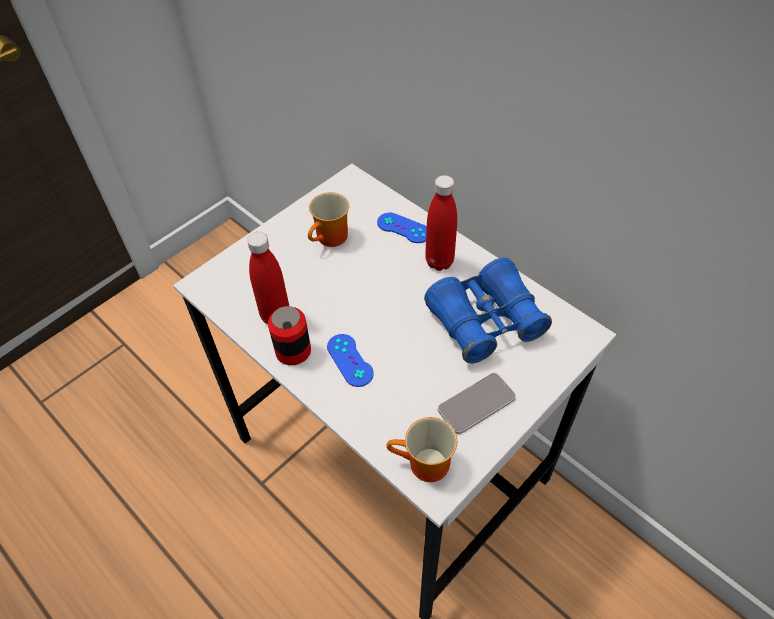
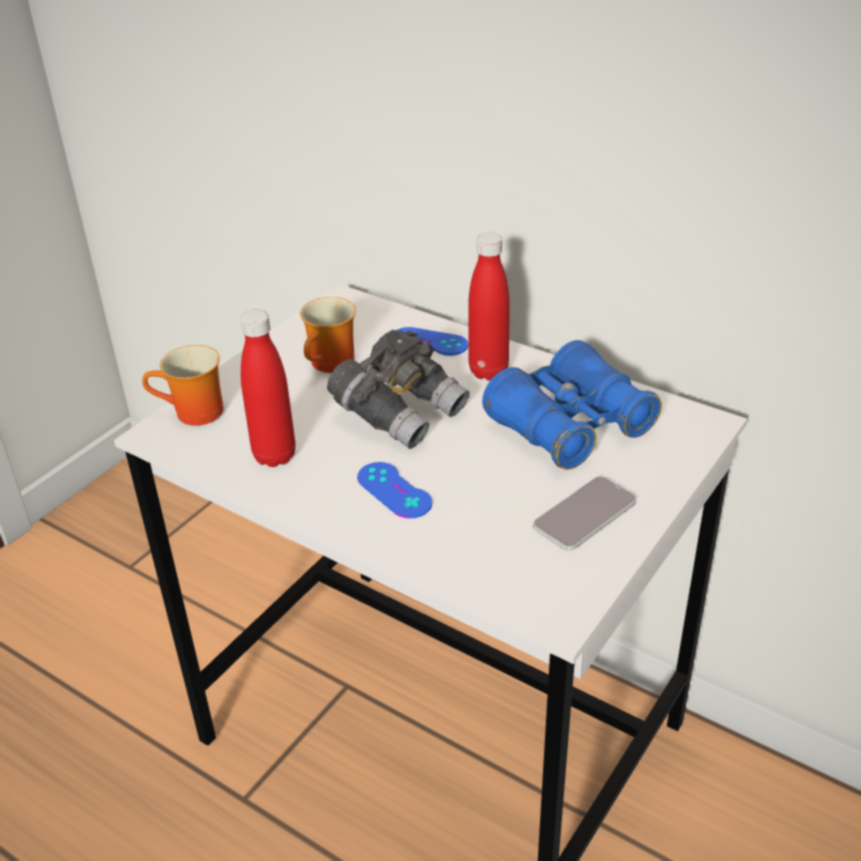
camera: 10 degrees left, 15 degrees down
can [268,306,311,365] -> none
mug [387,417,457,482] -> mug moved to [142,345,223,426]
none -> grey binoculars [327,330,470,449]

